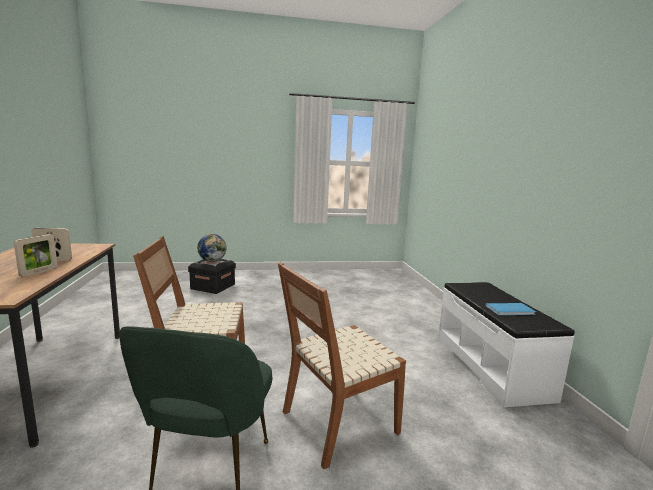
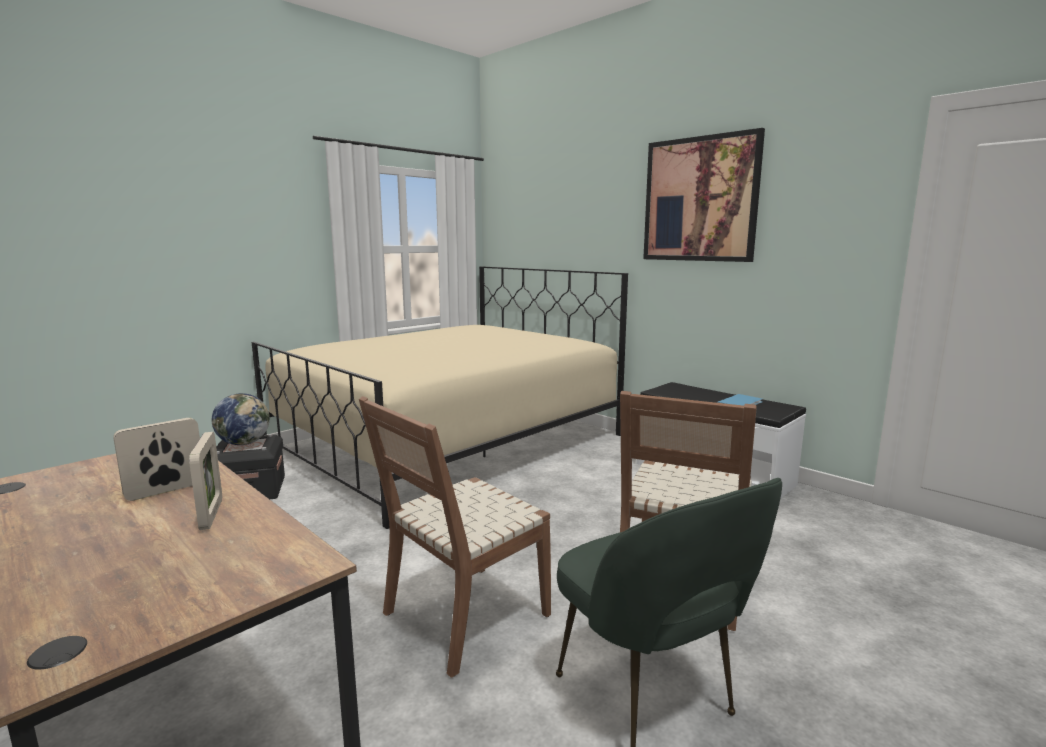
camera: 35 degrees left, 0 degrees up
none -> beige bed [252,266,628,529]
none -> picture [643,128,765,262]

